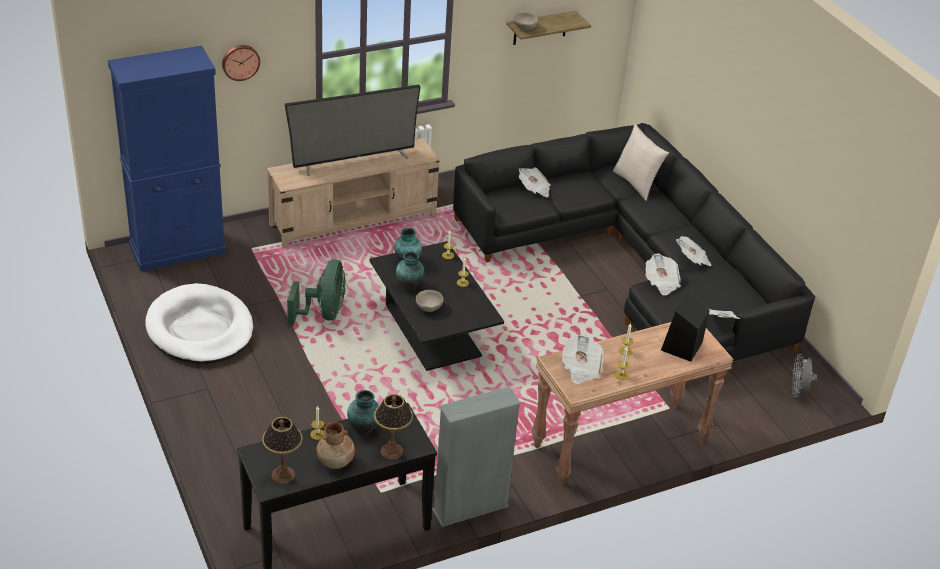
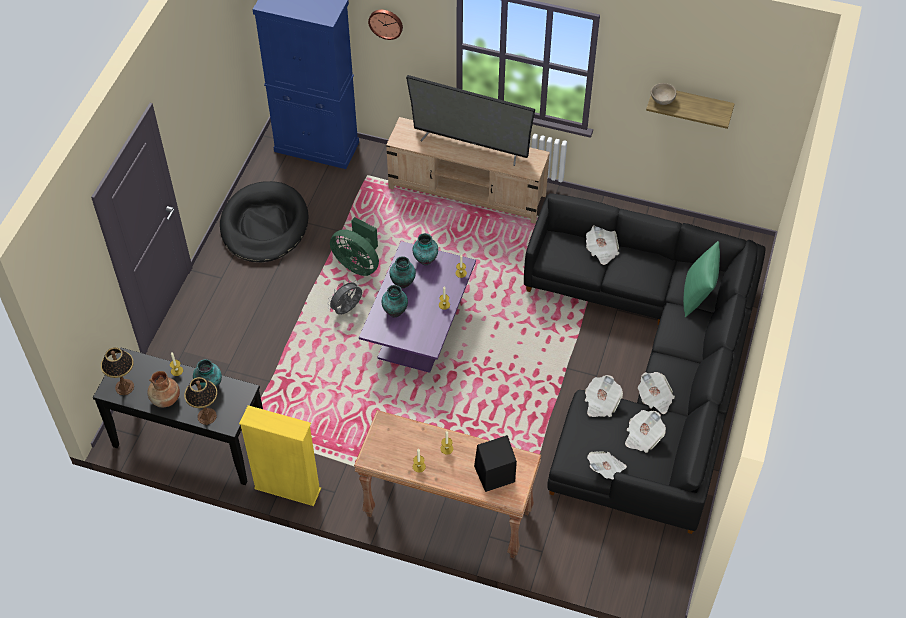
camera: 45 degrees right, 15 degrees up
white dog bed [145,283,254,364] -> black dog bed [220,181,309,262]
green fan [287,260,345,326] -> green fan turned 75 degrees clockwise [330,217,379,276]
black coffee table [370,241,504,371] -> purple coffee table [359,241,476,373]
beige bowl [416,290,444,312] -> vase [382,285,408,317]
grey bookcase [432,387,521,527] -> yellow bookcase [239,405,321,506]
newspaper [561,334,604,384] -> newspaper moved to [625,410,666,453]
beige pillow [613,124,669,201] -> green pillow [683,241,720,317]
grey fan [792,354,817,397] -> grey fan moved to [327,280,362,315]

